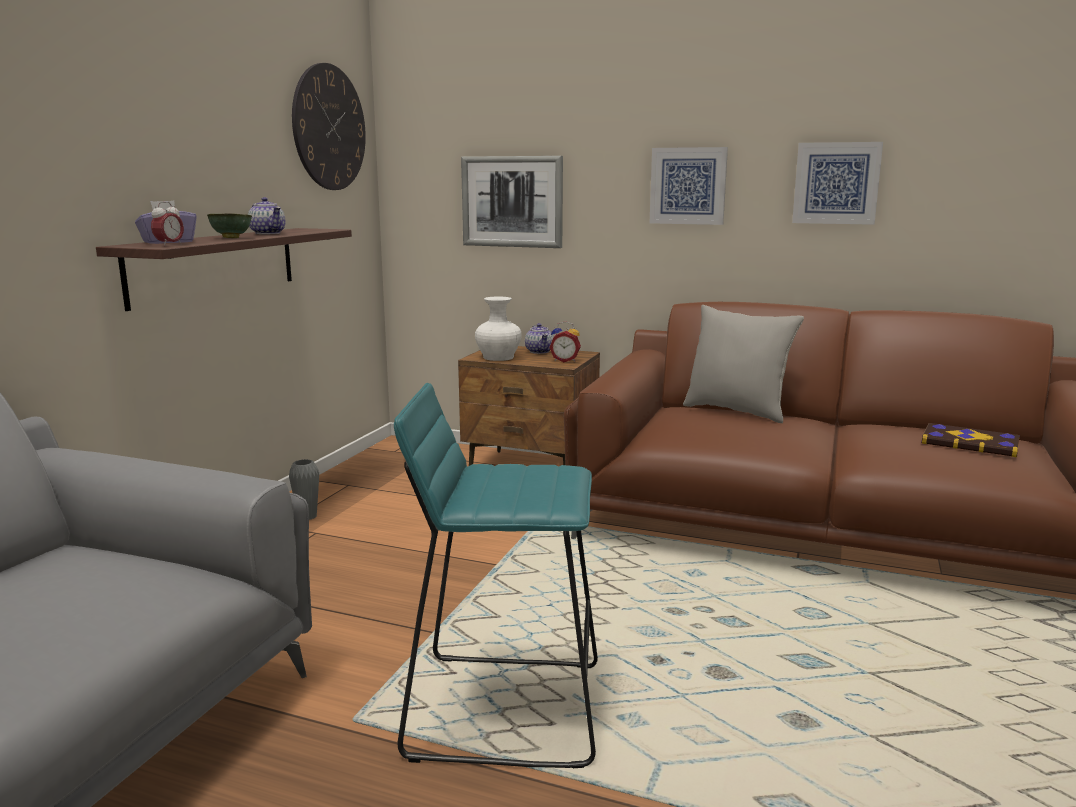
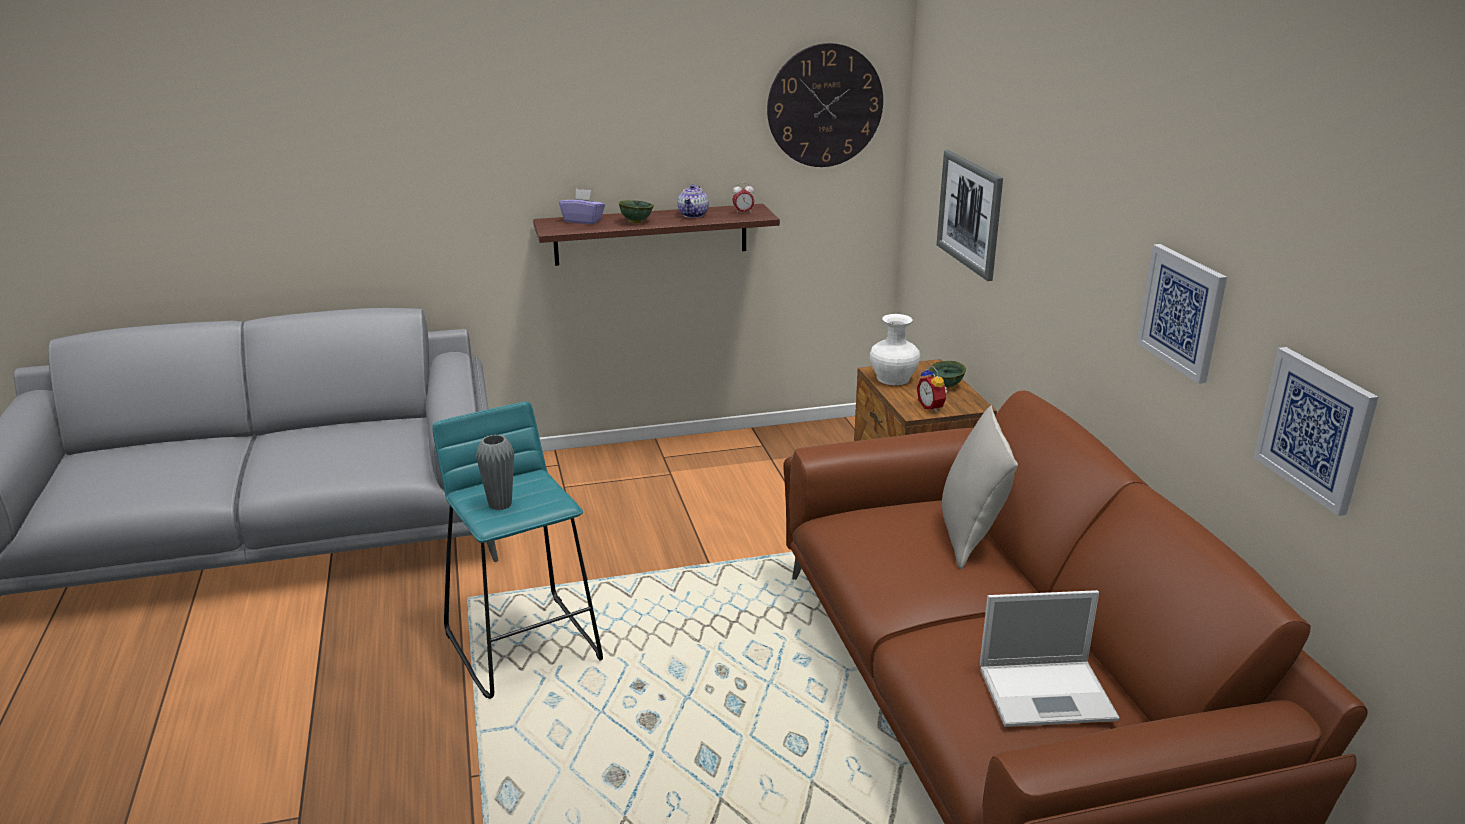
camera: 55 degrees right, 10 degrees up
alarm clock [151,202,184,246] -> alarm clock moved to [732,183,754,214]
grey vase [289,459,319,520] -> grey vase moved to [476,435,514,510]
teapot [525,323,554,354] -> green bowl [929,361,966,388]
picture [650,147,728,225] -> picture moved to [1254,347,1378,516]
book [922,423,1020,457] -> laptop [980,590,1120,727]

